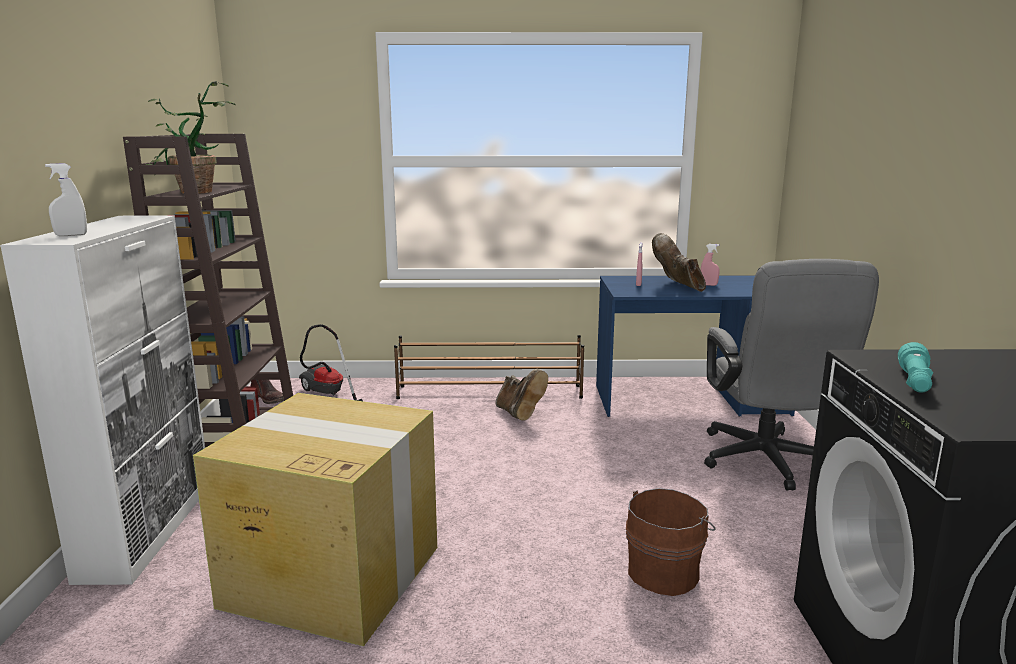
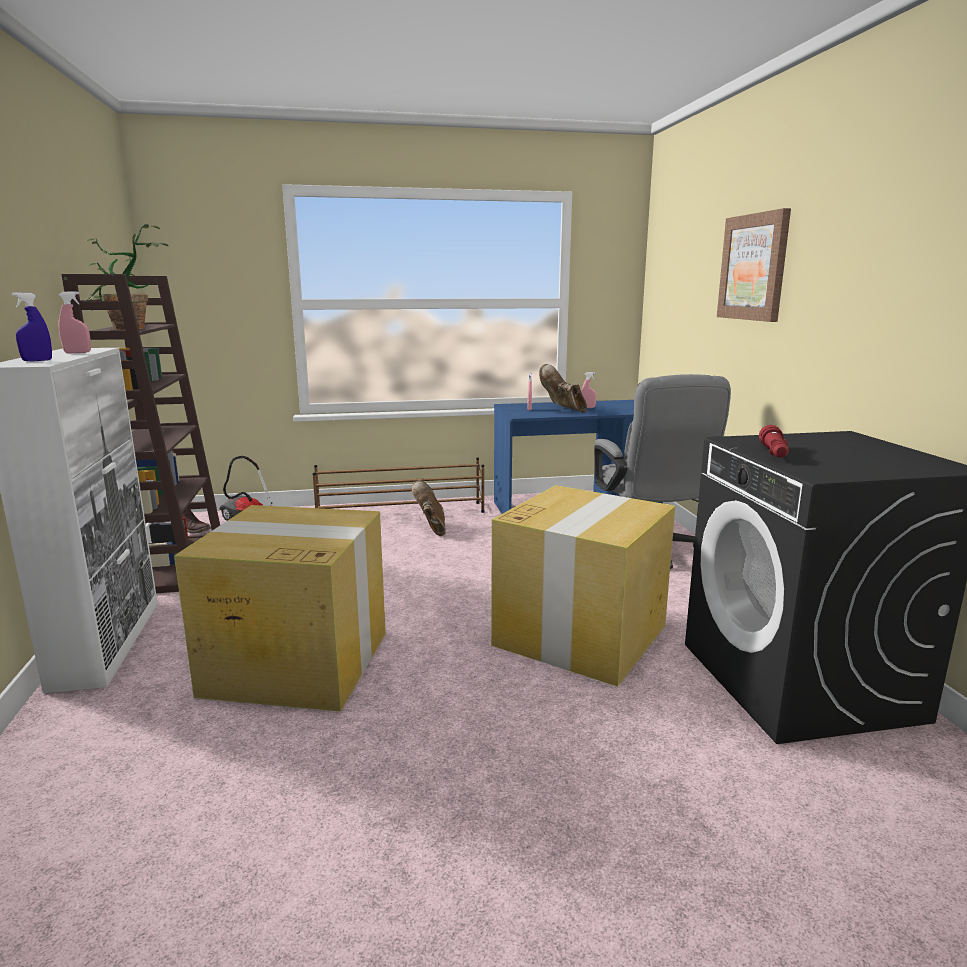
camera: 10 degrees left, 0 degrees up
white spray bottle [45,163,87,236] -> blue spray bottle [12,292,52,361]
brown boot [496,369,548,421] -> brown boot turned 150 degrees counterclockwise [412,480,446,536]
brown bucket [626,488,716,596] -> cardboard box [491,485,675,686]
turquoise flashlight [898,342,933,393] -> red flashlight [759,425,789,458]
none -> pink spray bottle [59,291,91,353]
none -> picture [717,208,791,322]

